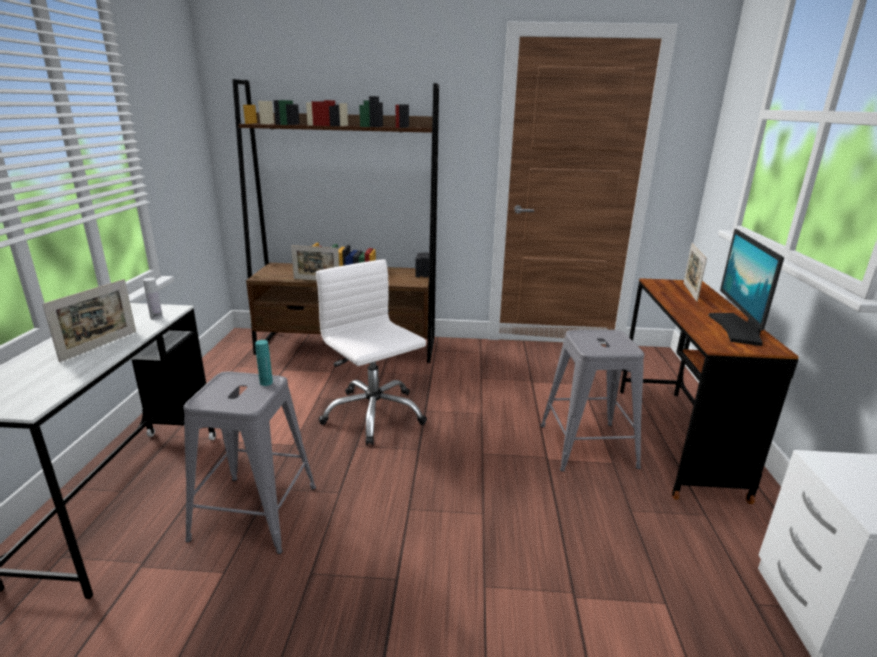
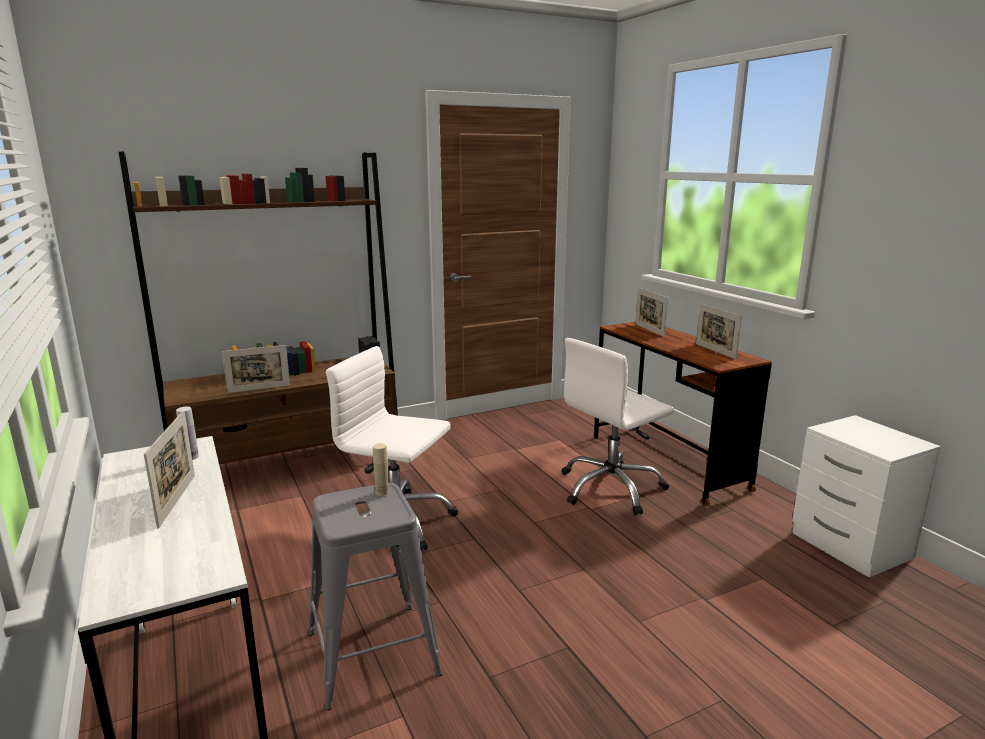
camera: 30 degrees left, 5 degrees down
turquoise bottle [255,340,273,386] -> beige bottle [373,443,389,496]
grey stool [541,330,644,471] -> white office chair [562,338,674,515]
monitor [708,229,784,346] -> picture frame [696,304,742,359]

